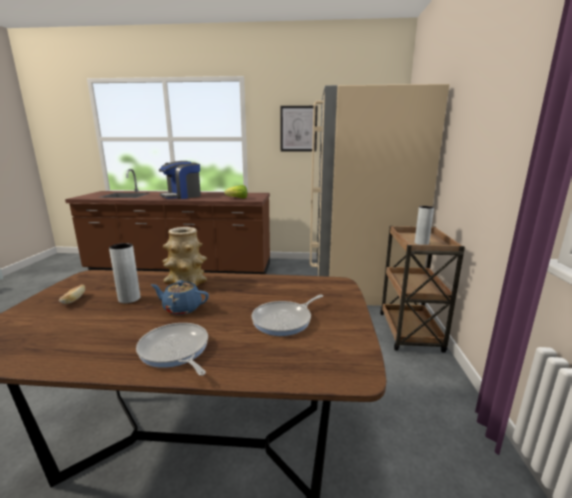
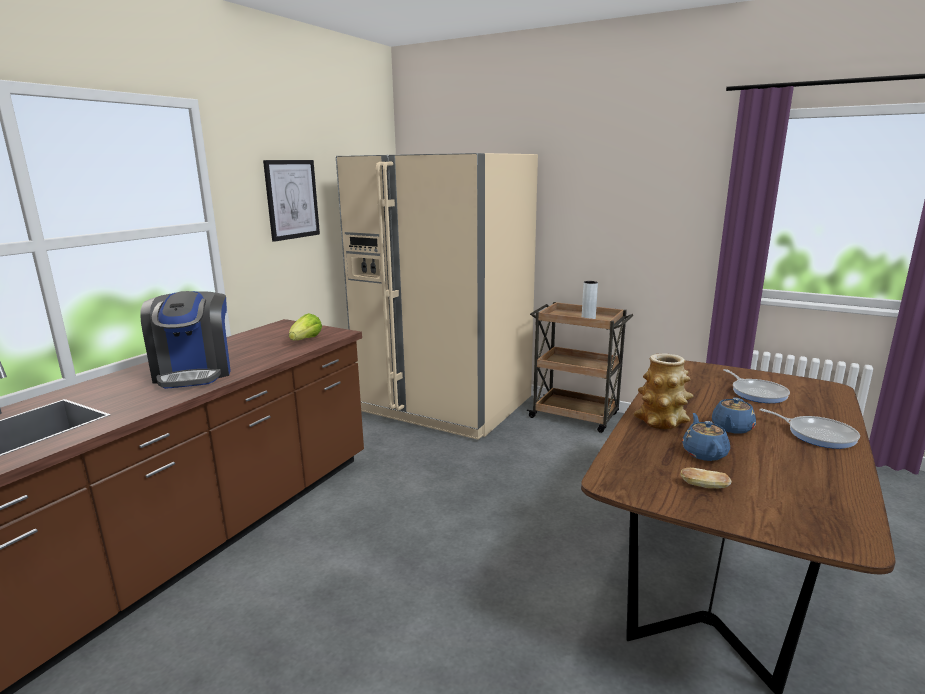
camera: 65 degrees left, 0 degrees up
grey vase [109,243,140,303] -> blue teapot [682,413,730,461]
frying pan [136,323,208,376] -> frying pan turned 120 degrees counterclockwise [760,409,860,449]

